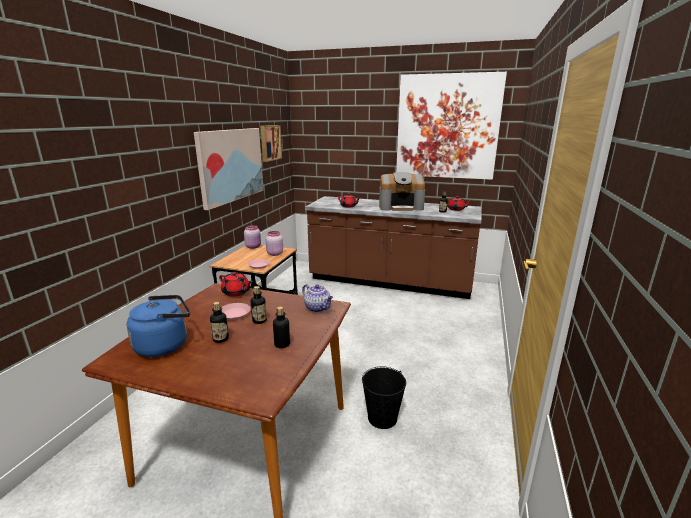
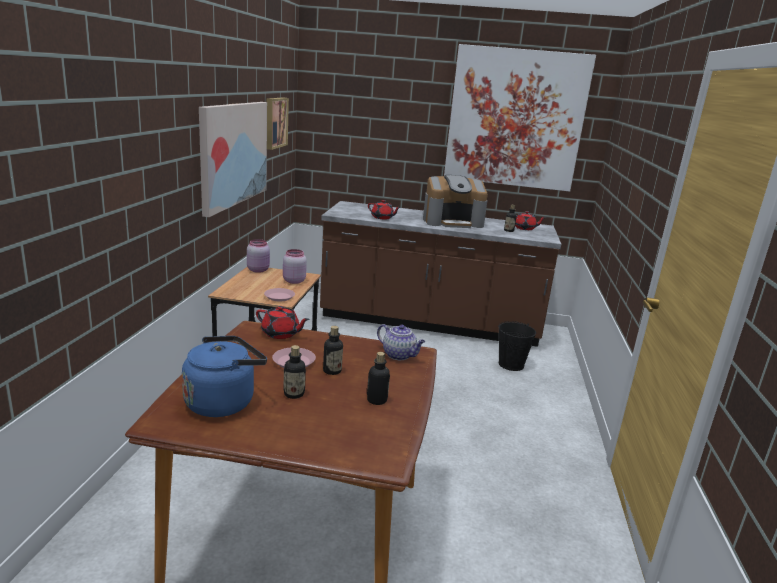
camera: 10 degrees left, 0 degrees up
black bucket [362,366,406,429] -> black bucket moved to [498,321,536,371]

